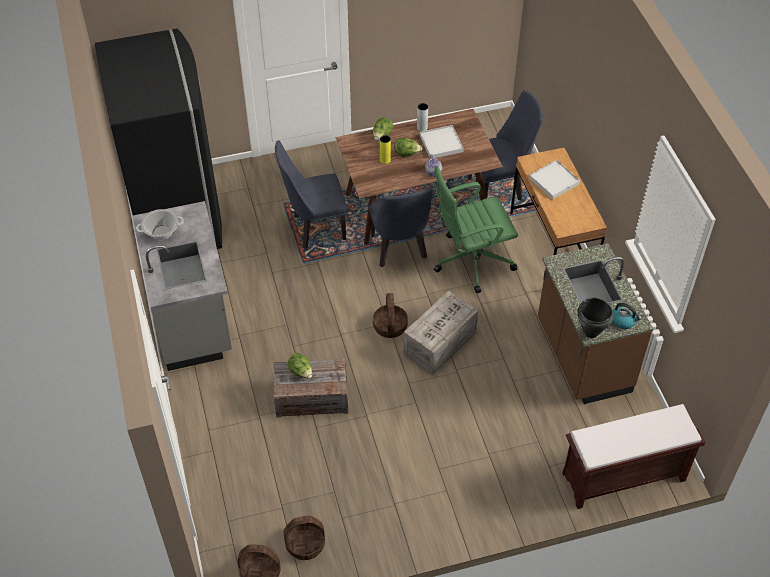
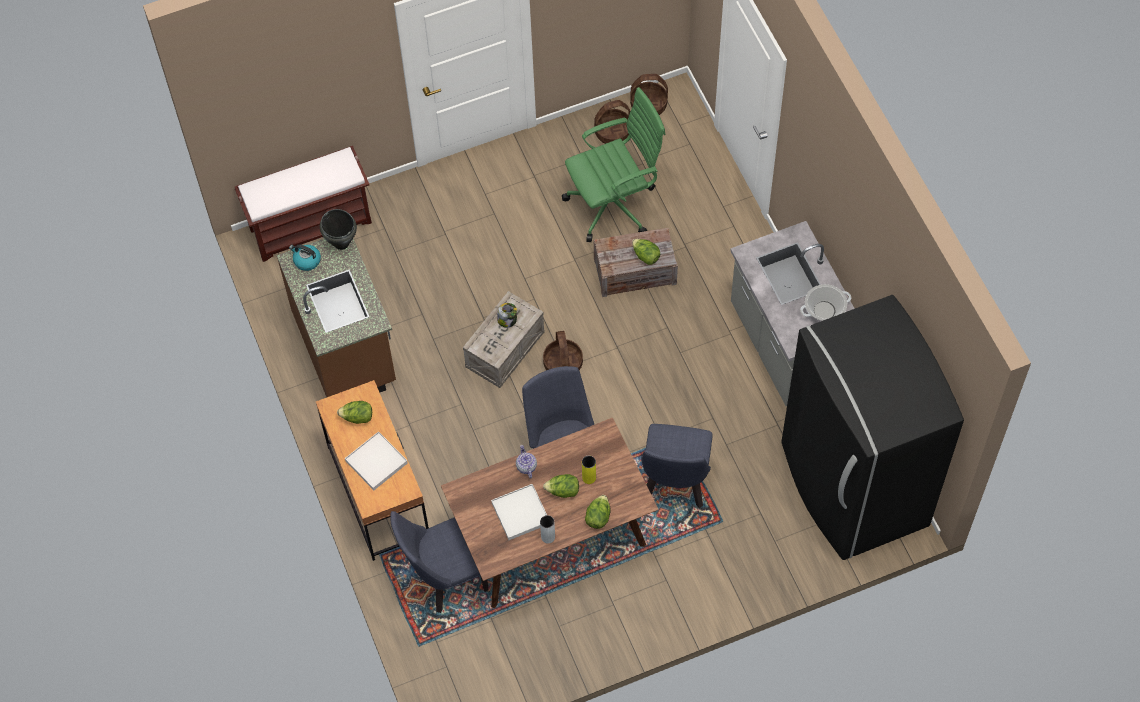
camera: 175 degrees right, 10 degrees up
blue chair [275,140,347,249] -> blue chair turned 120 degrees clockwise [641,424,712,508]
green office chair [434,165,518,293] -> green office chair moved to [562,87,666,242]
none -> lettuce [337,401,372,424]
none -> jar [497,303,517,328]

